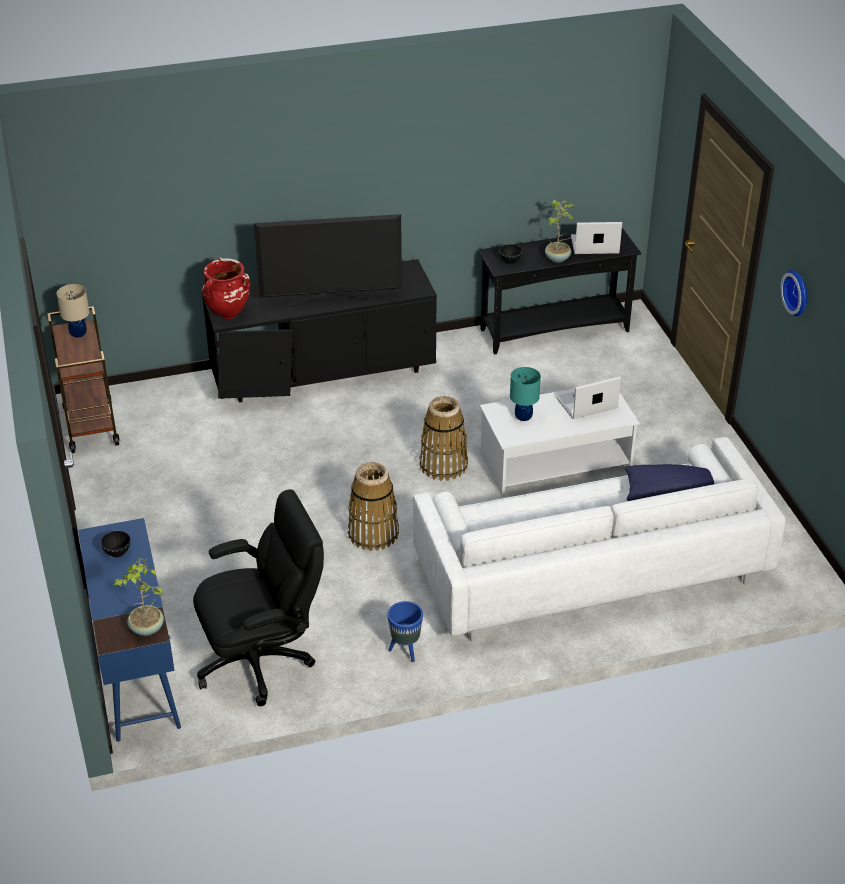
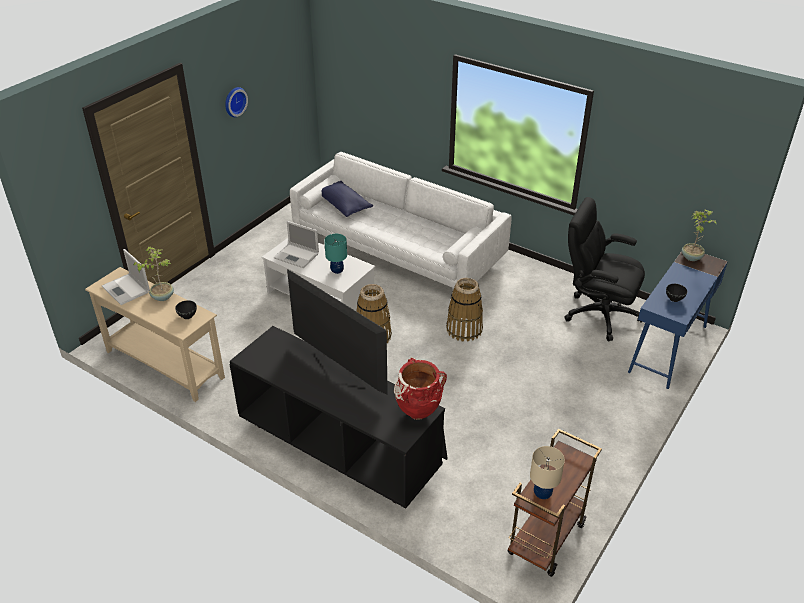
camera: 130 degrees left, 0 degrees up
blue planter [387,601,423,662] -> none
black console table [479,228,641,355] -> beige console table [85,267,225,402]

